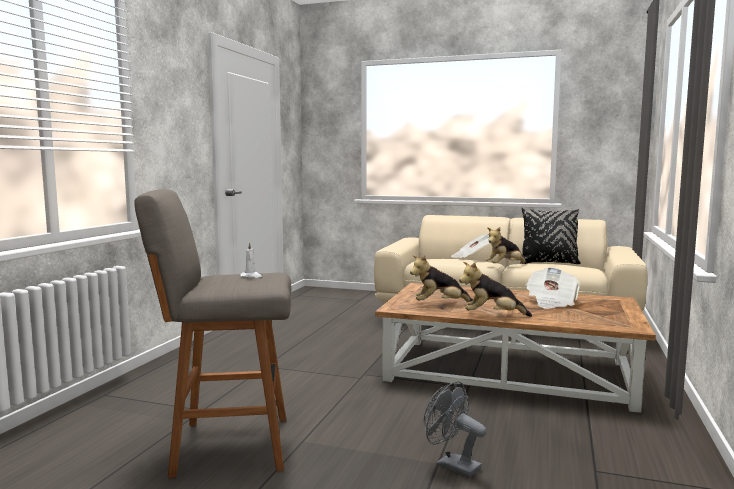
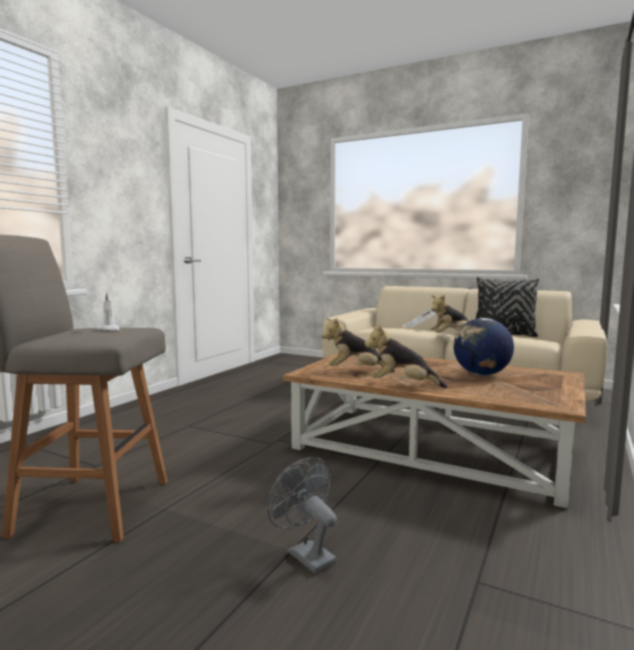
camera: 10 degrees right, 0 degrees up
newspaper [526,267,580,309] -> globe [453,318,514,375]

